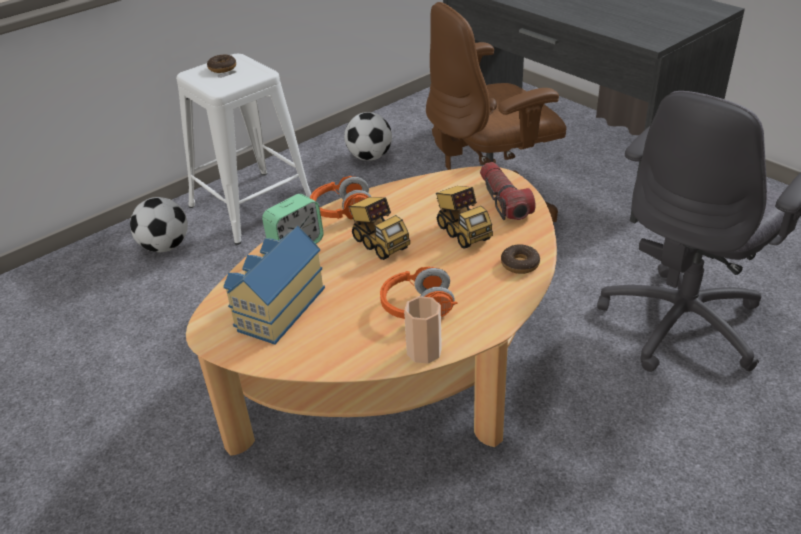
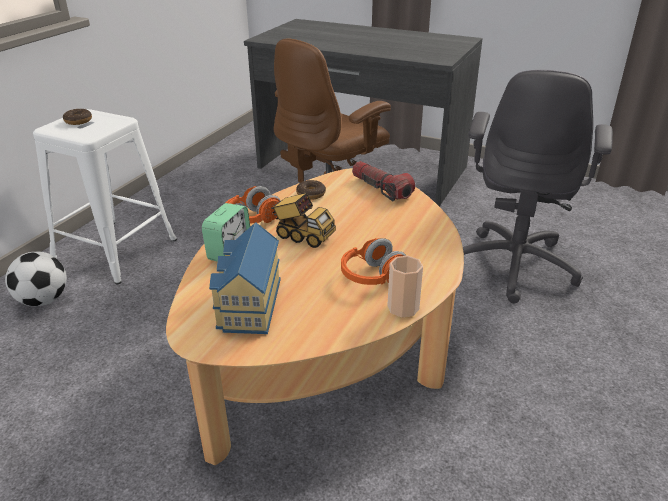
camera: 25 degrees left, 5 degrees down
football [344,112,392,161] -> none
toy truck [436,186,493,249] -> none
donut [501,244,540,274] -> donut moved to [296,180,326,200]

